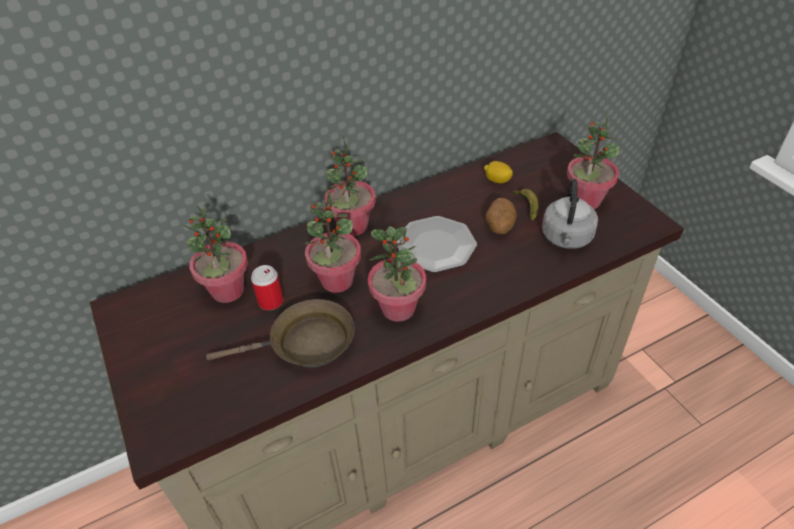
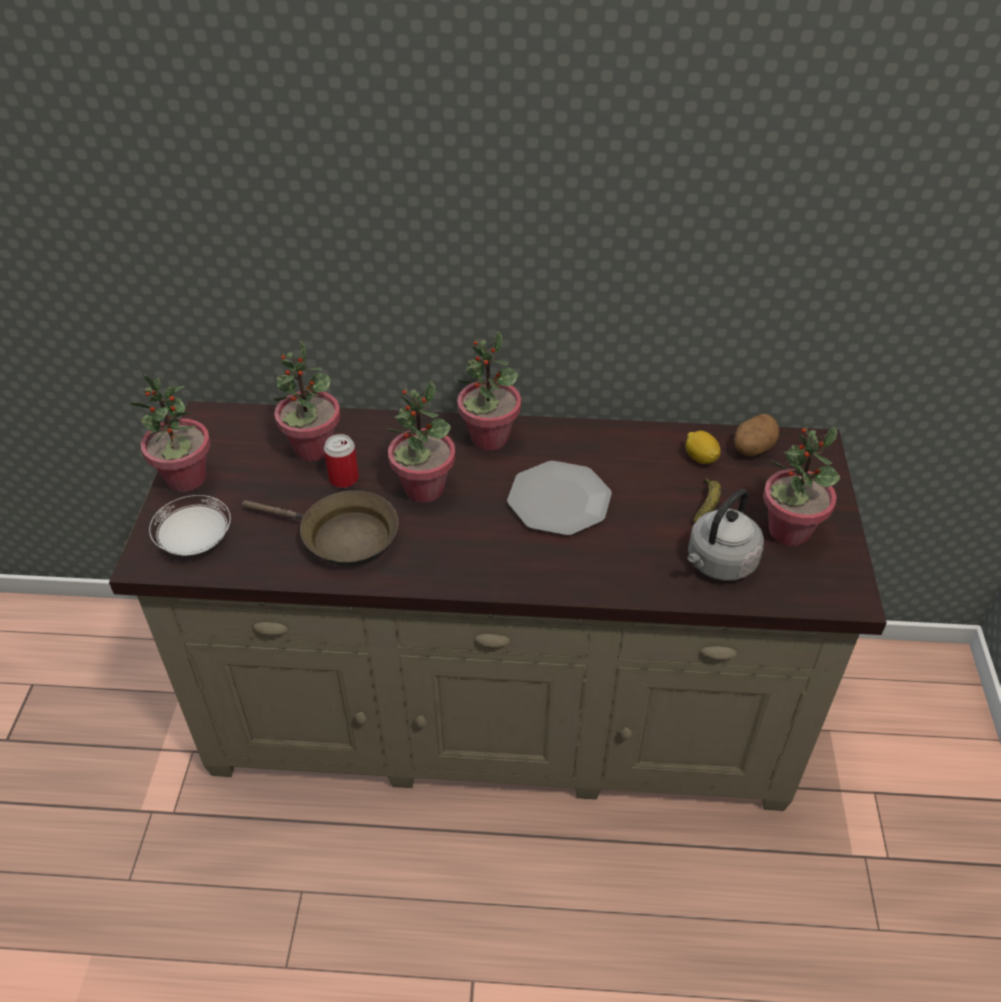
camera: 30 degrees right, 0 degrees up
potted plant [368,226,426,322] -> potted plant moved to [129,374,211,492]
potato [485,198,517,234] -> potato moved to [734,414,779,457]
none -> white plate [149,495,231,556]

